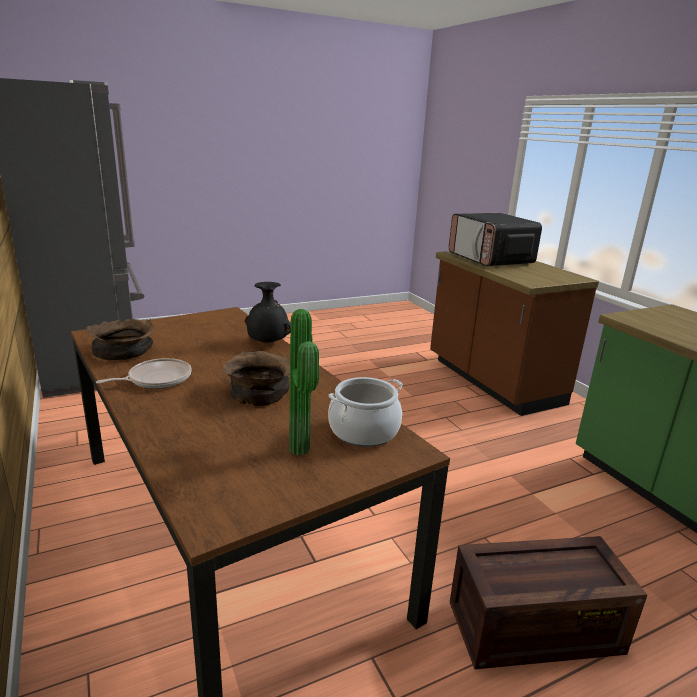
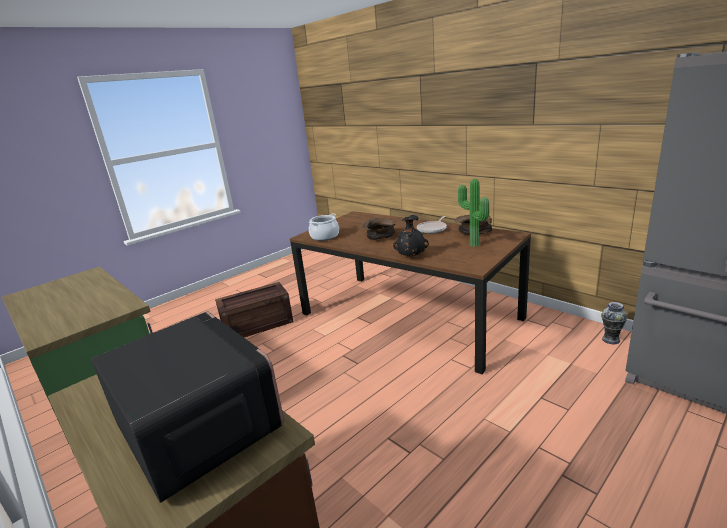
camera: 165 degrees right, 0 degrees up
potted plant [289,309,319,455] -> potted plant moved to [458,179,489,247]
none -> vase [601,302,627,344]

